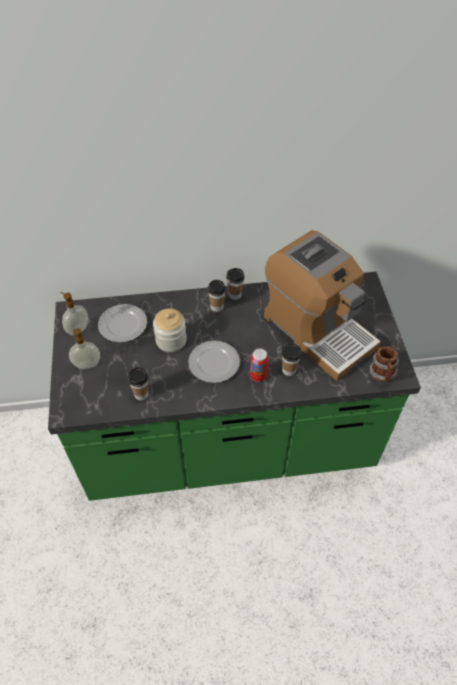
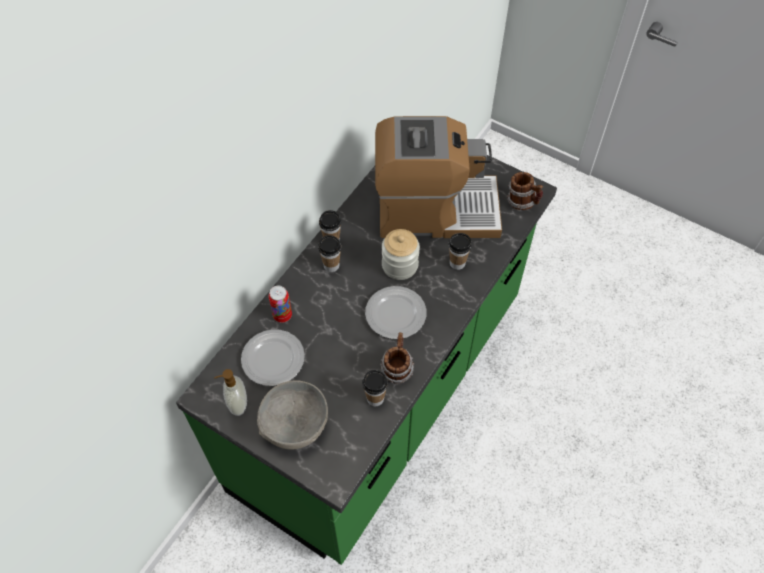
camera: 50 degrees left, 5 degrees up
soap dispenser [69,328,100,369] -> grey bowl [257,380,328,450]
jar [153,308,187,352] -> jar moved to [382,229,420,280]
can [250,348,268,382] -> can moved to [269,286,292,323]
none -> mug [380,333,414,383]

